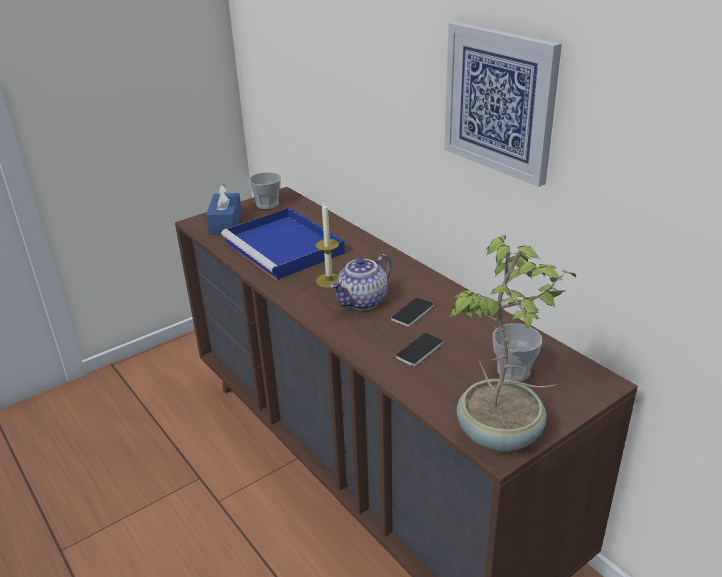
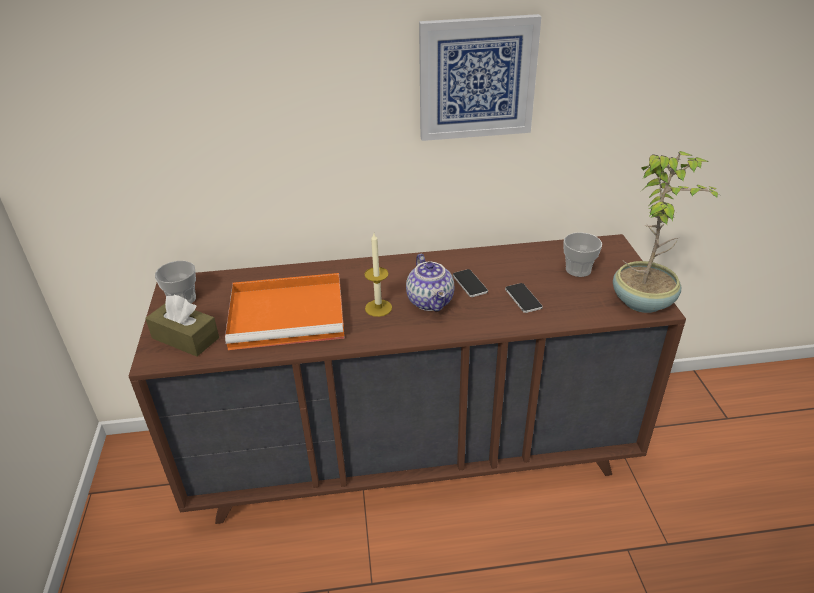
camera: 60 degrees left, 5 degrees up
blue tissue box [206,184,242,235] -> brown tissue box [145,295,219,357]
blue tray [221,208,345,280] -> orange tray [225,273,345,350]

